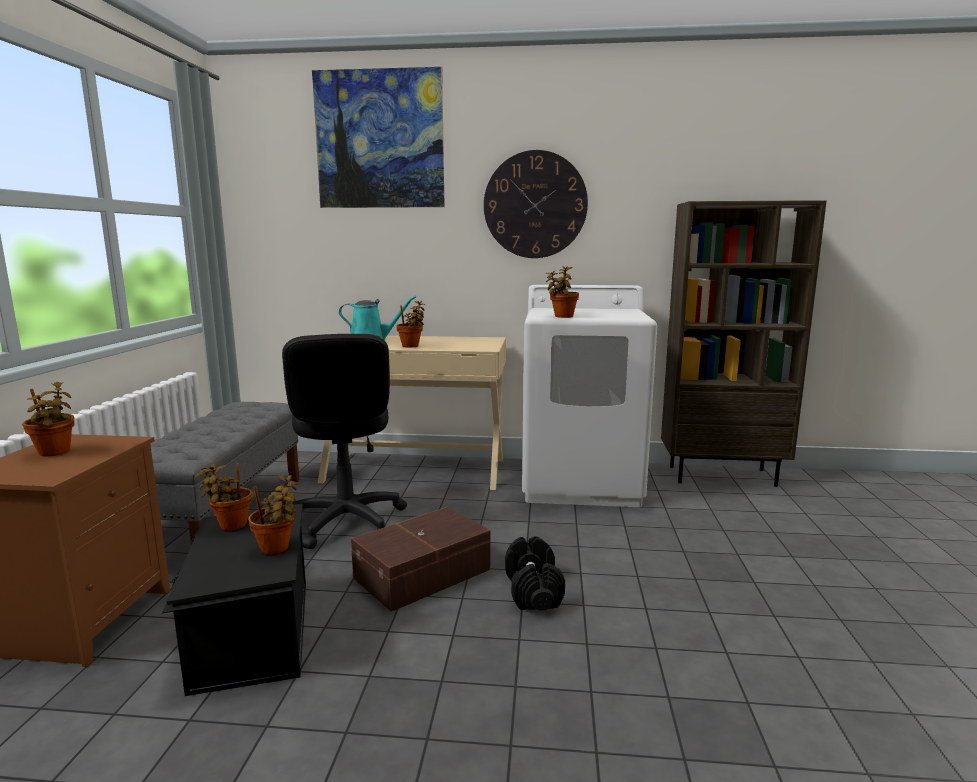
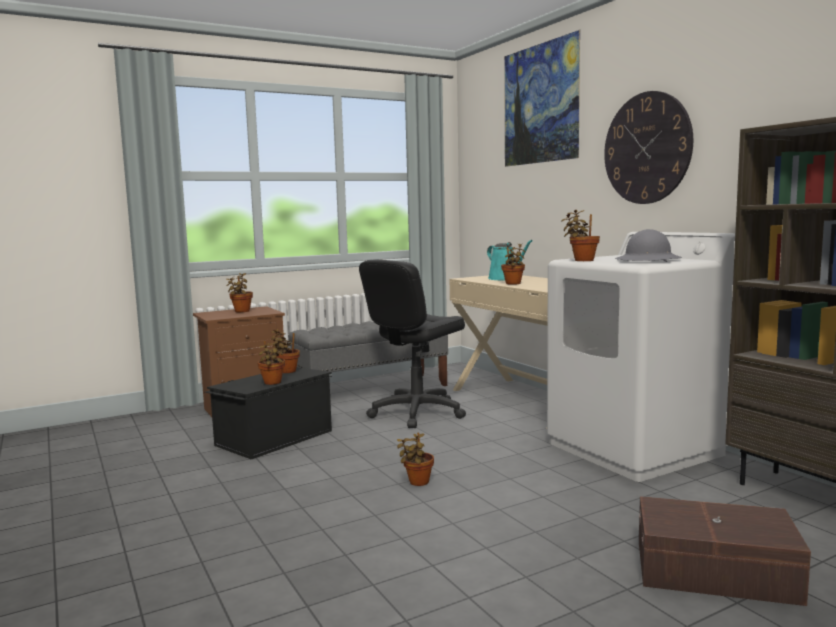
camera: 55 degrees right, 5 degrees down
brown storage box [351,507,491,612] -> brown storage box moved to [639,496,811,606]
black dumbbell [505,536,565,611] -> potted plant [397,432,434,486]
none -> grey hard hat [615,229,682,262]

